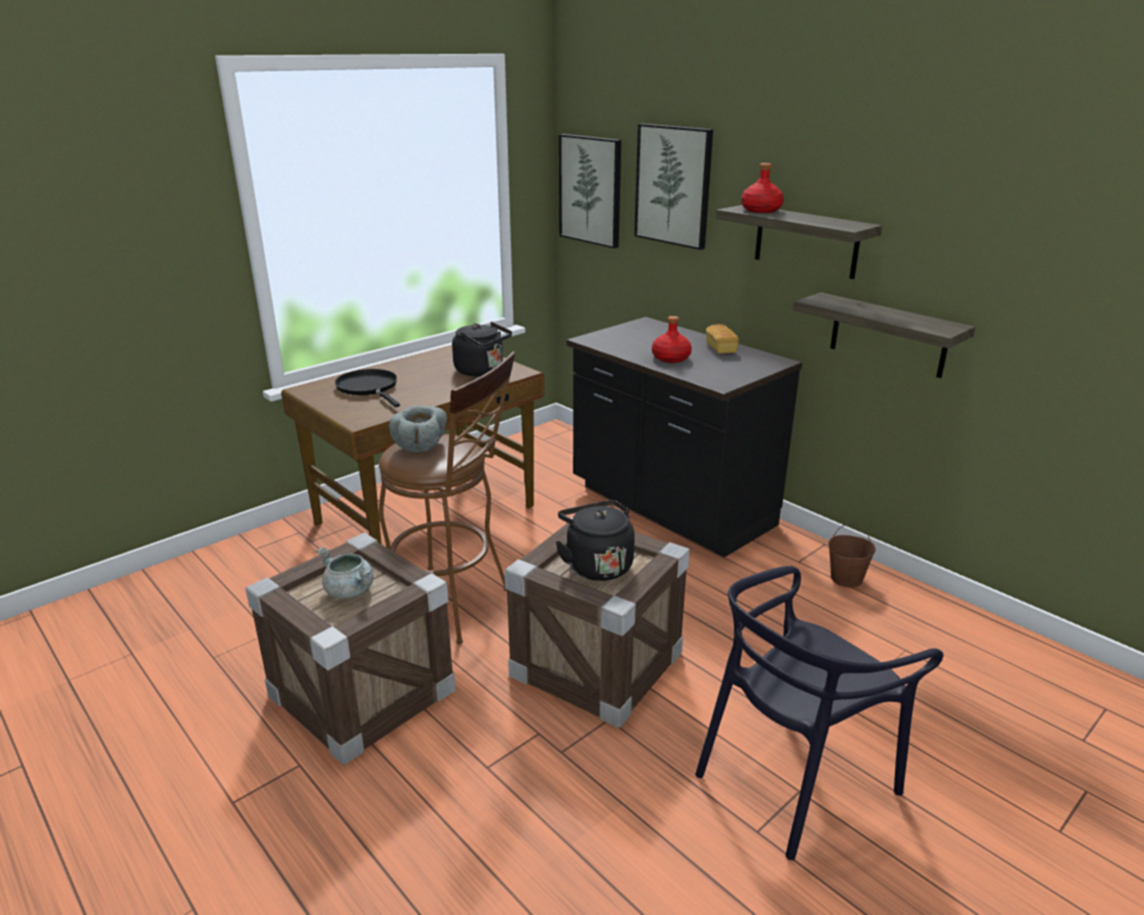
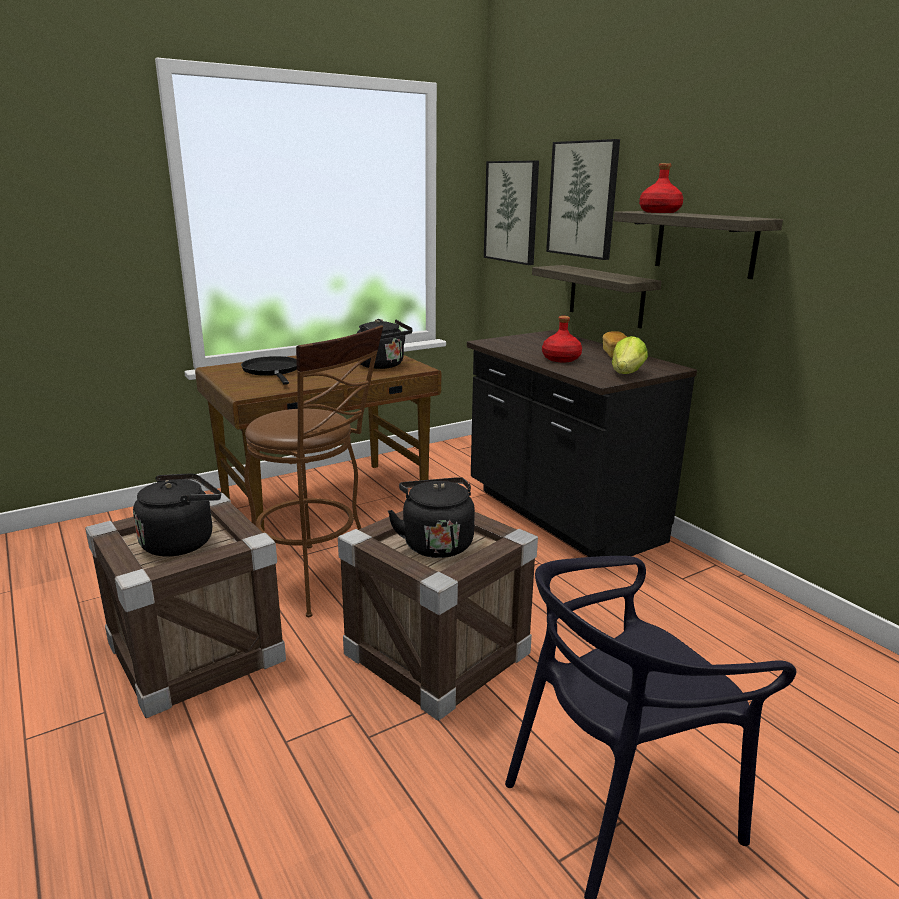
camera: 10 degrees right, 5 degrees down
grey cooking pot [316,547,374,599] -> black kettle [133,473,221,557]
grey bowl [389,405,447,453] -> none
shelf [793,292,976,378] -> shelf moved to [532,265,662,328]
brown bucket [828,522,876,588] -> none
none -> lettuce [612,336,648,374]

